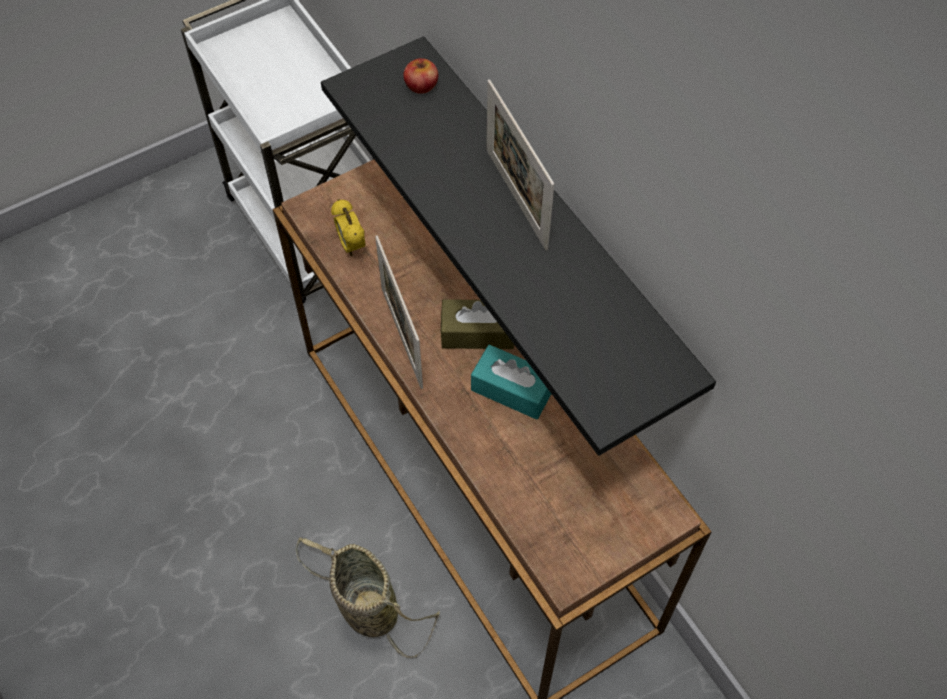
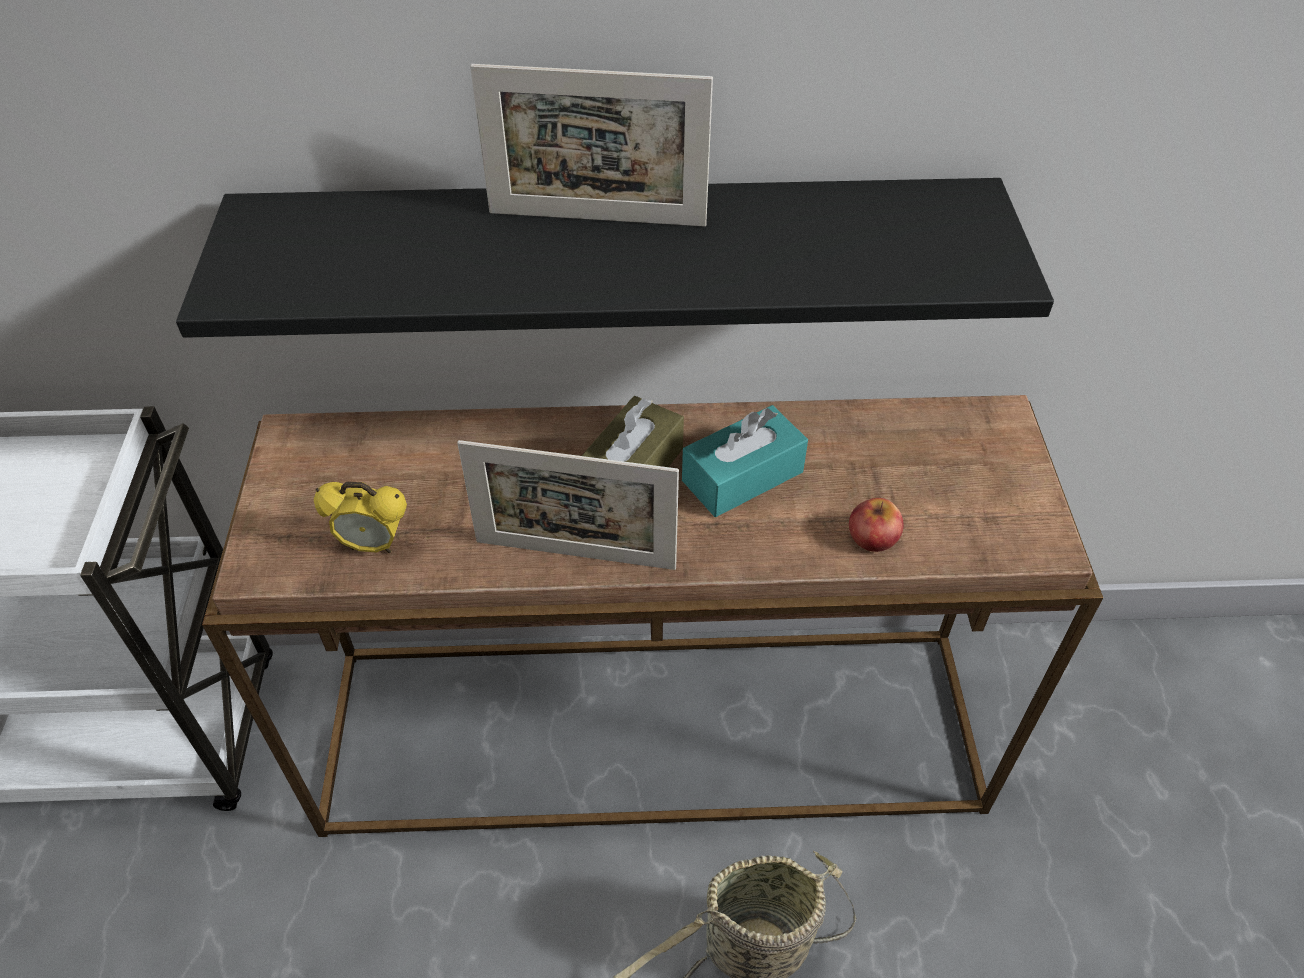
camera: 60 degrees left, 10 degrees down
apple [403,58,438,94] -> apple moved to [849,498,904,552]

